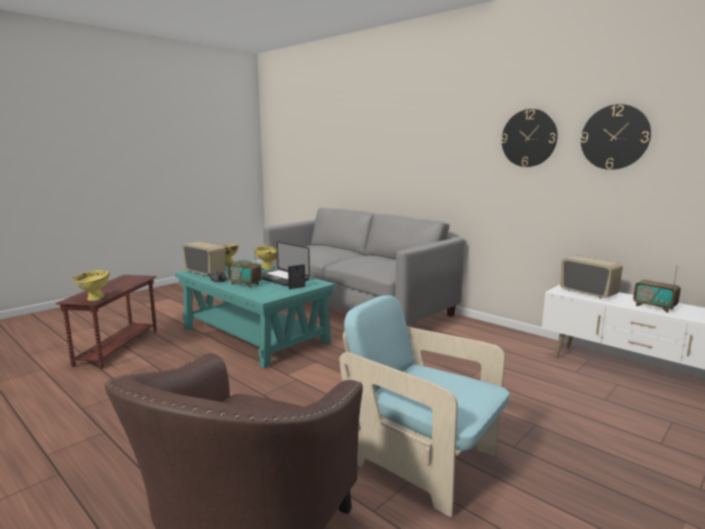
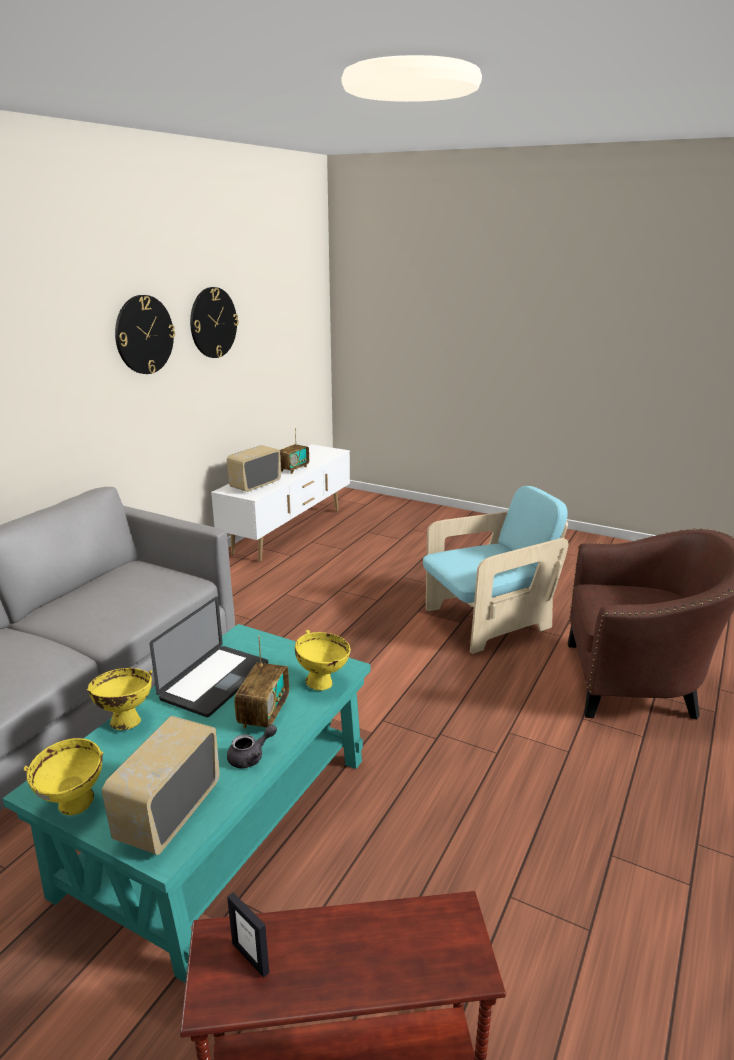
camera: 105 degrees left, 10 degrees up
yellow bowl [72,270,110,301] -> yellow bowl moved to [295,630,351,691]
picture frame [288,264,305,289] -> picture frame moved to [227,892,269,978]
turquoise armchair [339,295,510,517] -> turquoise armchair turned 135 degrees counterclockwise [423,486,569,654]

